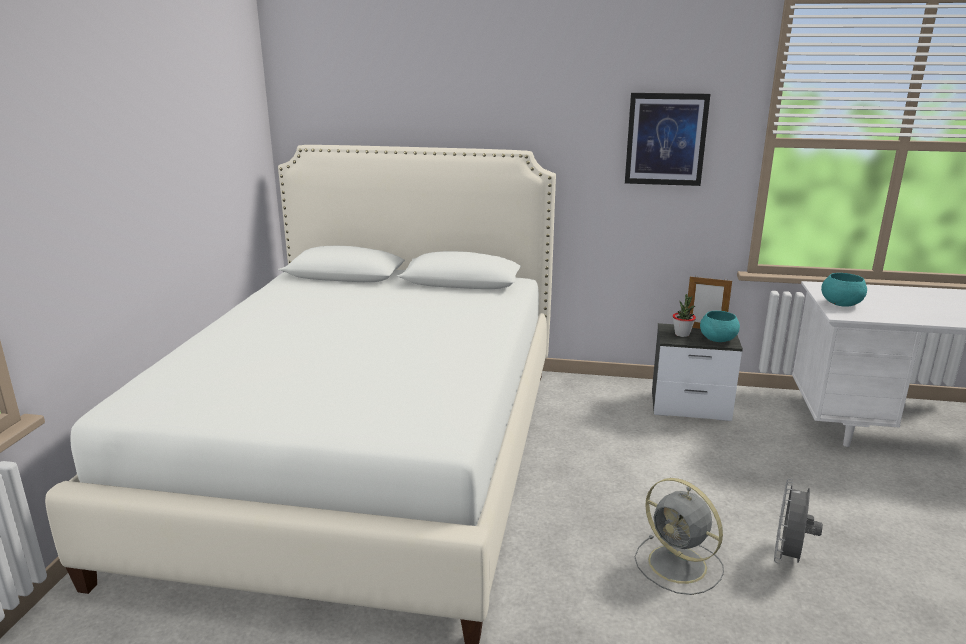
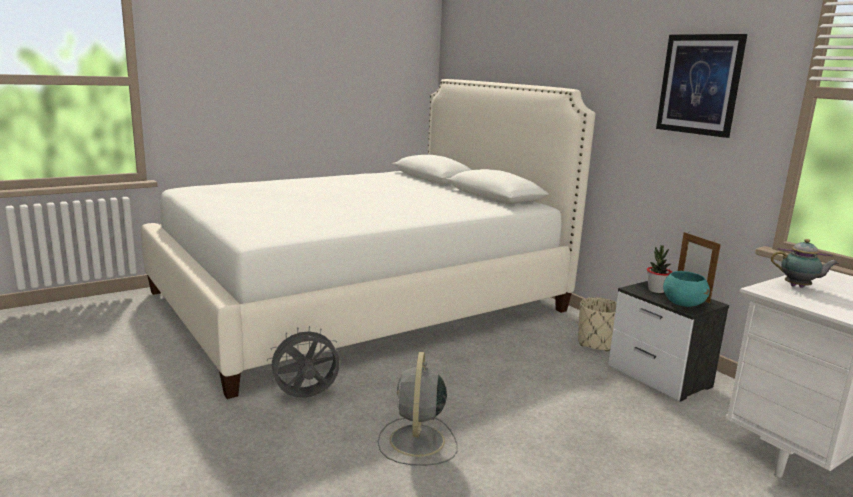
camera: 45 degrees right, 5 degrees down
grey fan [774,479,823,564] -> grey fan moved to [267,326,341,398]
turquoise bowl [821,273,867,307] -> teapot [771,239,839,288]
none -> beige planter [578,297,617,352]

